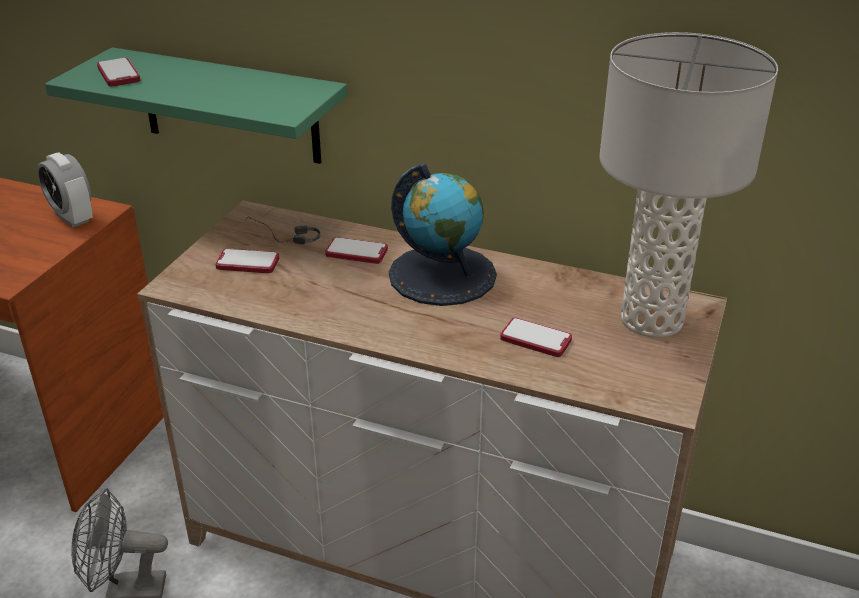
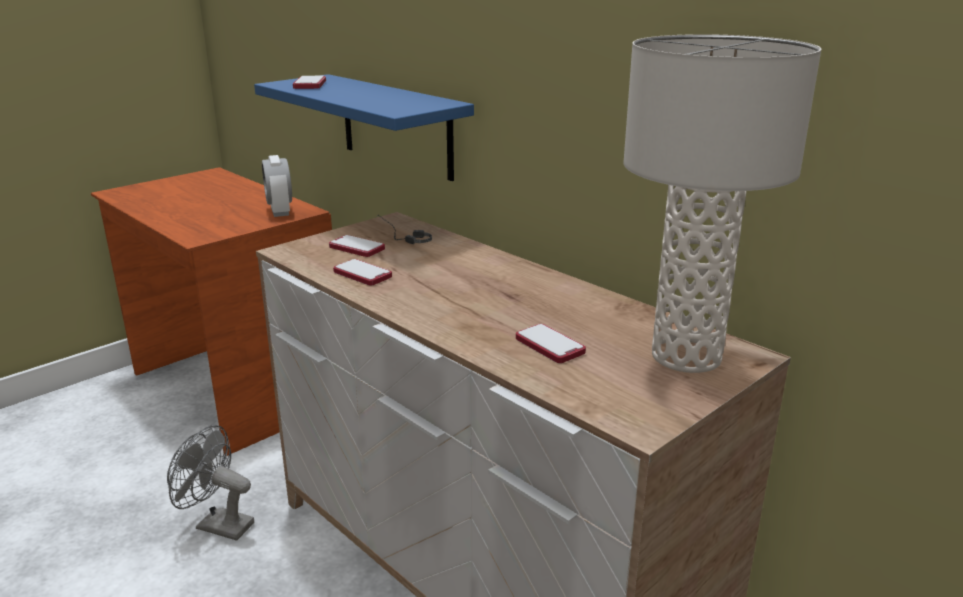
camera: 25 degrees right, 10 degrees down
green shelf [45,47,348,164] -> blue shelf [254,74,474,181]
phone [325,237,388,264] -> phone moved to [333,259,392,286]
globe [389,163,497,306] -> none

